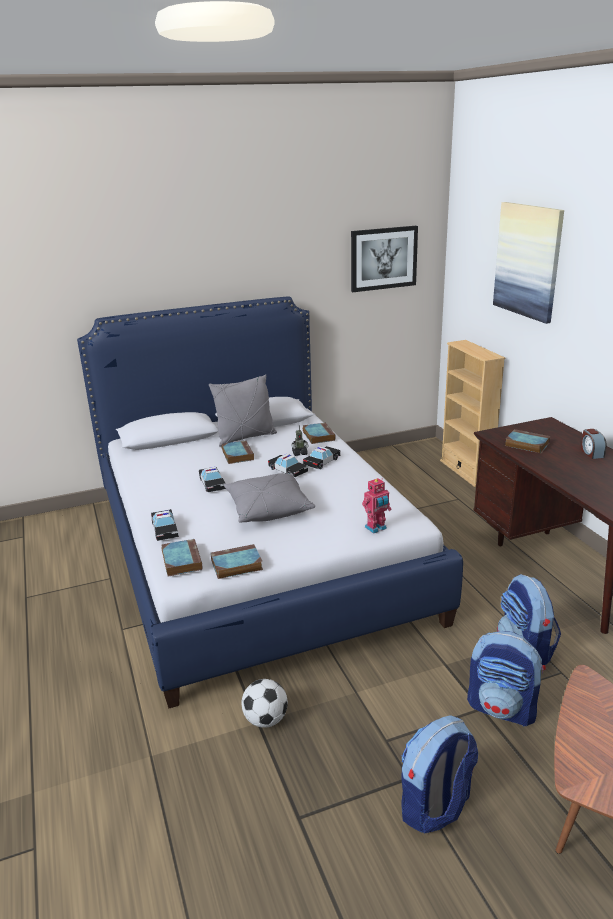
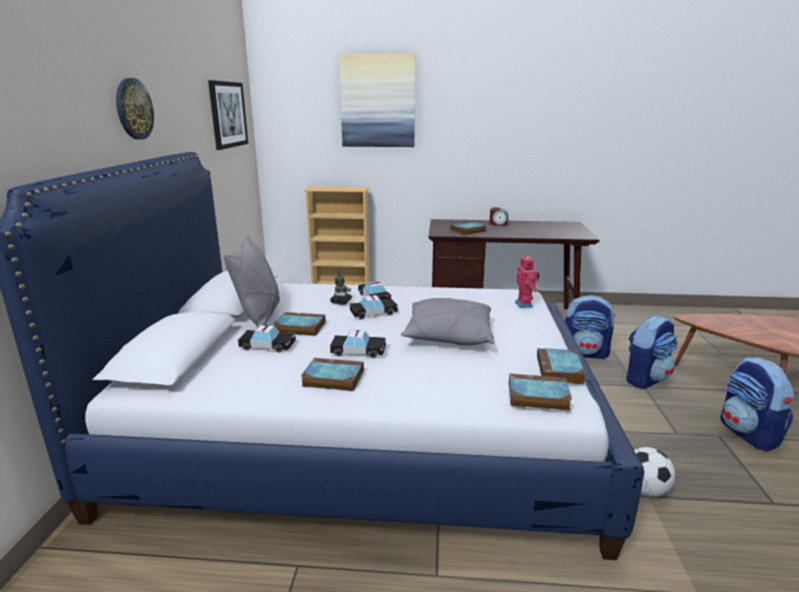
camera: 65 degrees left, 5 degrees down
toy car [151,509,179,541] -> toy car moved to [238,325,296,353]
book [303,423,335,444] -> book moved to [301,358,364,391]
none -> wall clock [116,78,154,140]

